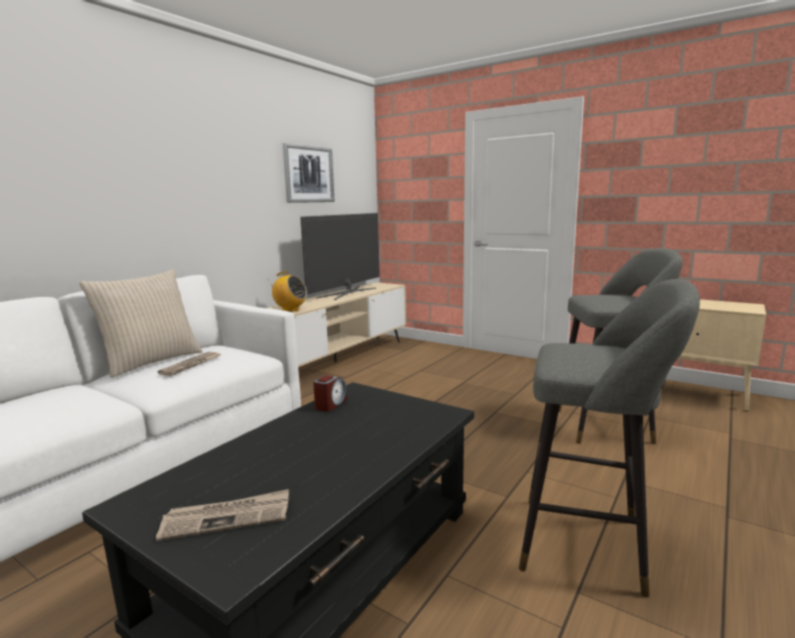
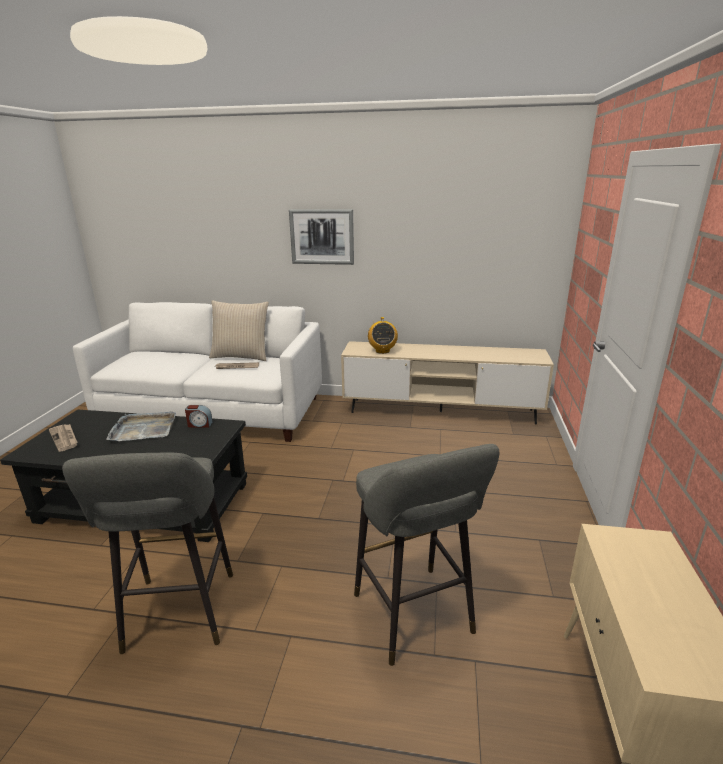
camera: 65 degrees right, 10 degrees up
picture [283,143,335,203] -> picture moved to [289,209,354,265]
television [300,213,380,300] -> none
none -> grey tray [106,411,176,441]

